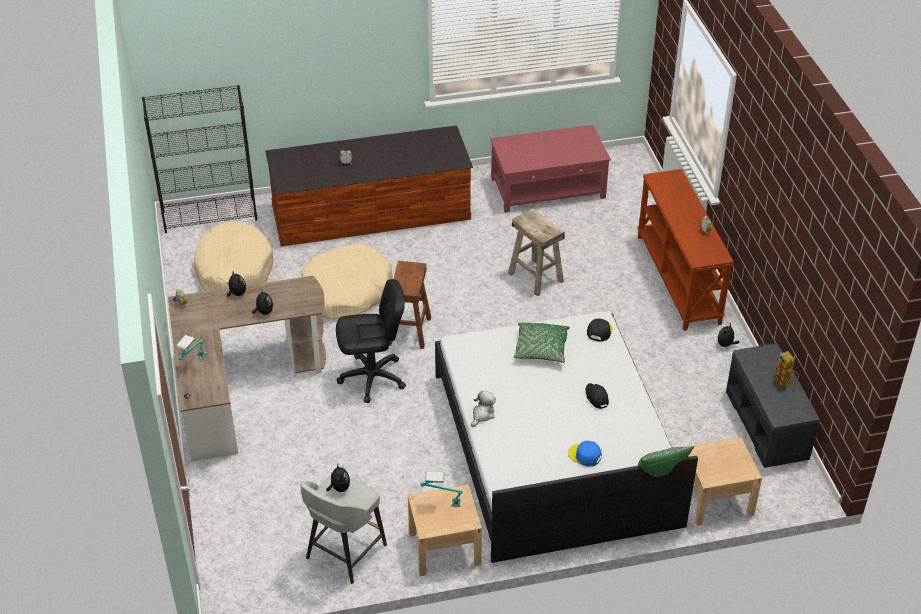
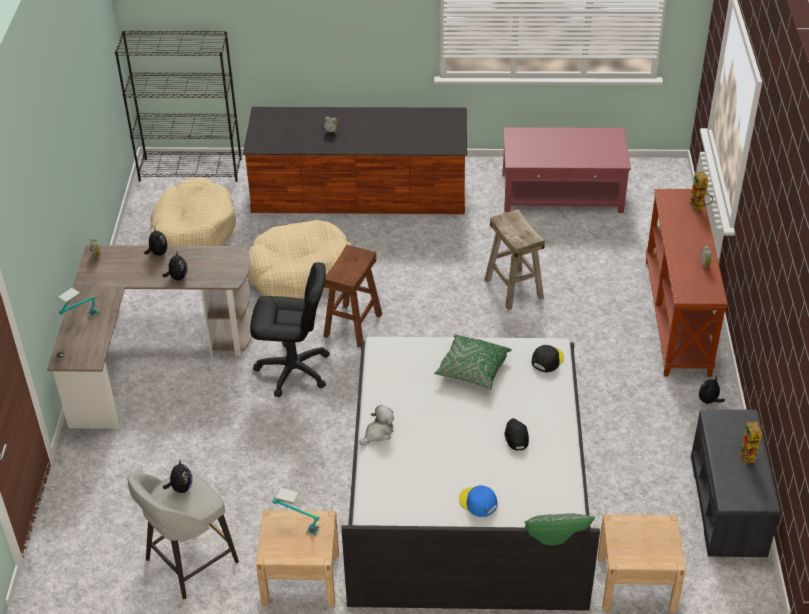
camera: 15 degrees right, 0 degrees up
none -> toy robot [689,172,713,211]

